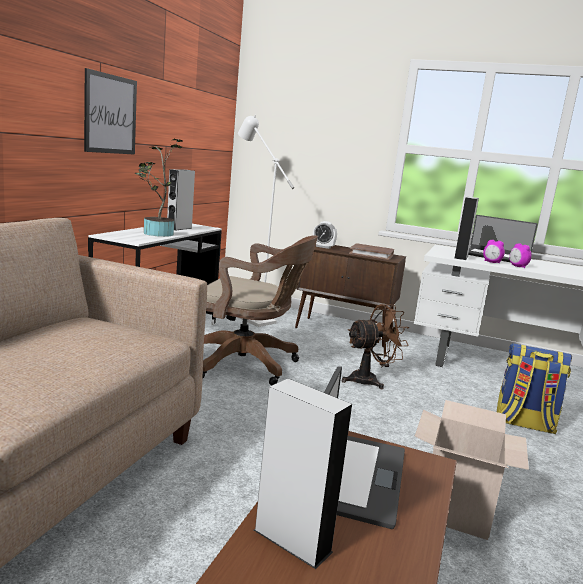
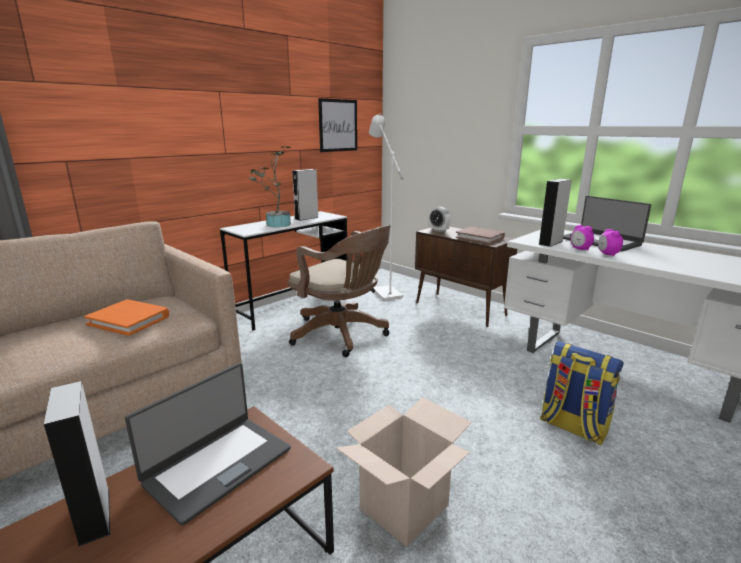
camera: 25 degrees right, 5 degrees up
picture [84,68,137,155] -> picture moved to [318,98,357,152]
brown fan [342,304,409,389] -> none
none -> orange book [84,299,169,336]

